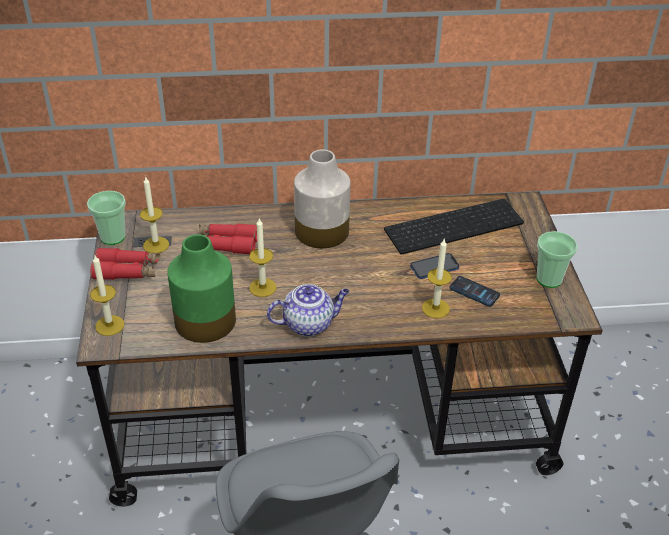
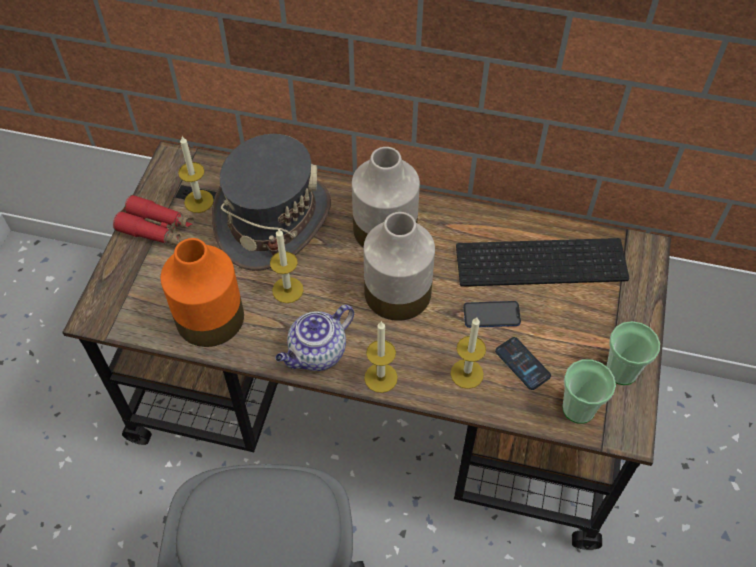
camera: 20 degrees right, 15 degrees up
cup [87,191,126,245] -> cup moved to [562,359,616,424]
candle [90,255,124,336] -> candle moved to [364,321,398,393]
green vase [167,234,236,343] -> orange vase [161,238,244,347]
red binoculars [199,224,257,254] -> grey hat [212,134,331,271]
teapot [267,284,349,336] -> teapot turned 135 degrees clockwise [276,305,354,371]
none -> beige vase [364,212,435,321]

